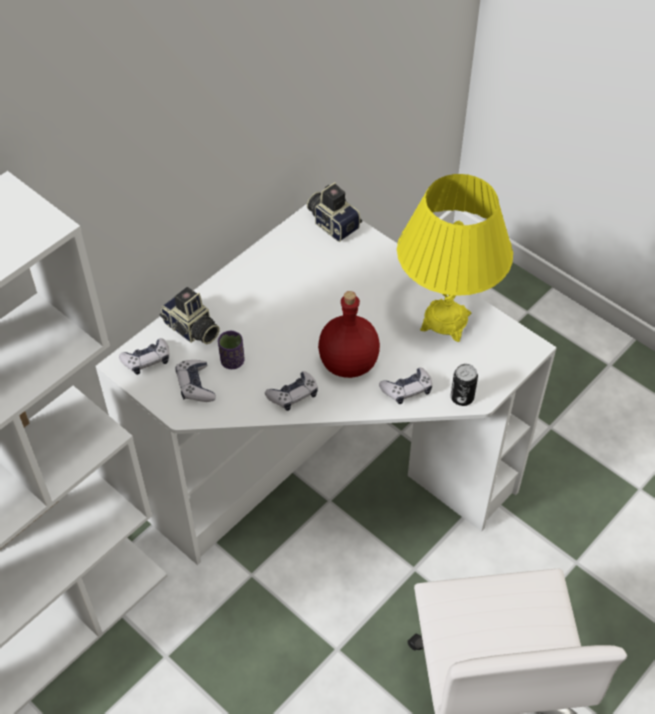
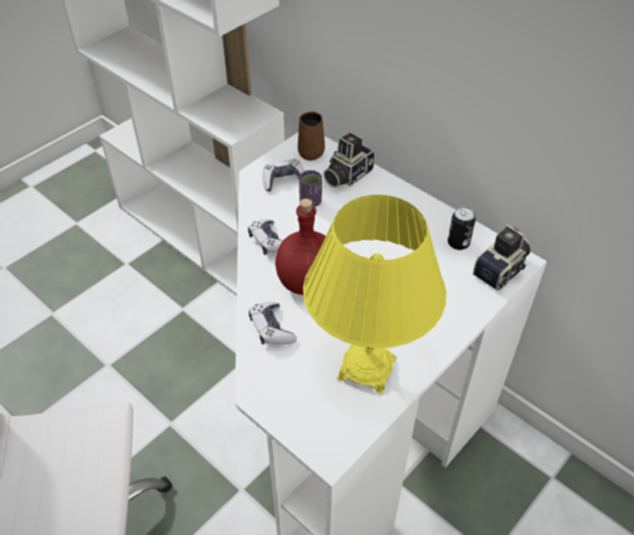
camera: 90 degrees right, 5 degrees down
game controller [119,338,169,375] -> brown mug [298,111,325,161]
can [451,364,478,406] -> can moved to [448,207,476,250]

